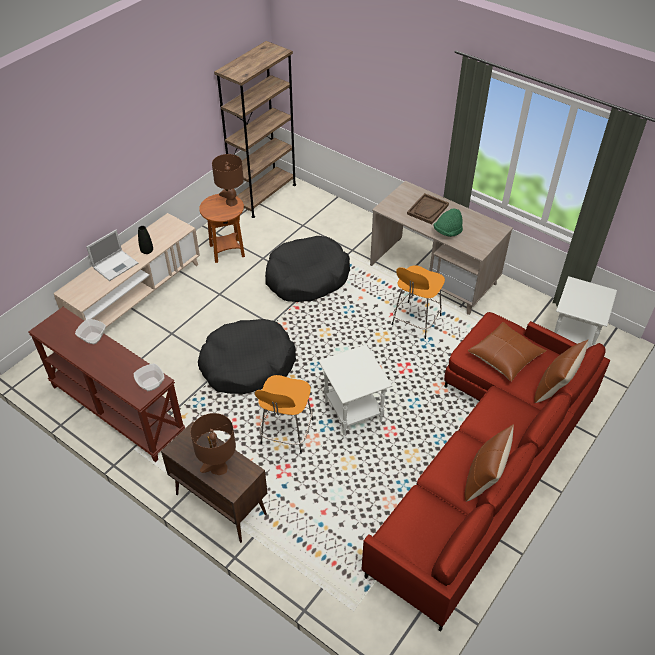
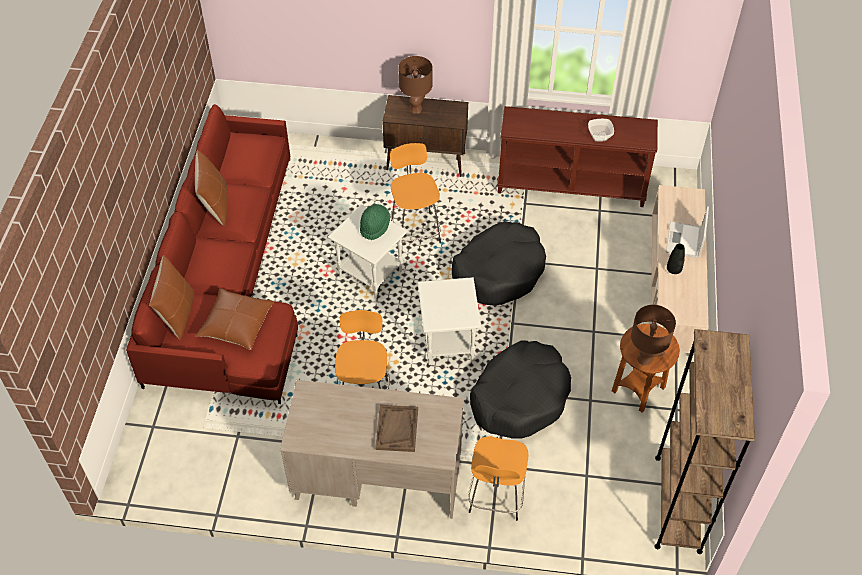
camera: 150 degrees right, 5 degrees up
bowl [134,363,164,391] -> none
green hat [433,208,463,237] -> green hat moved to [360,204,390,240]
white side table [554,276,617,349] -> white side table moved to [418,277,481,365]
none -> orange stool [468,437,529,521]

